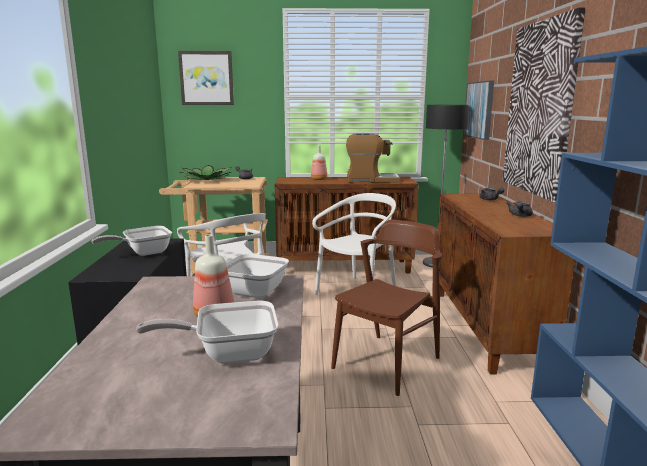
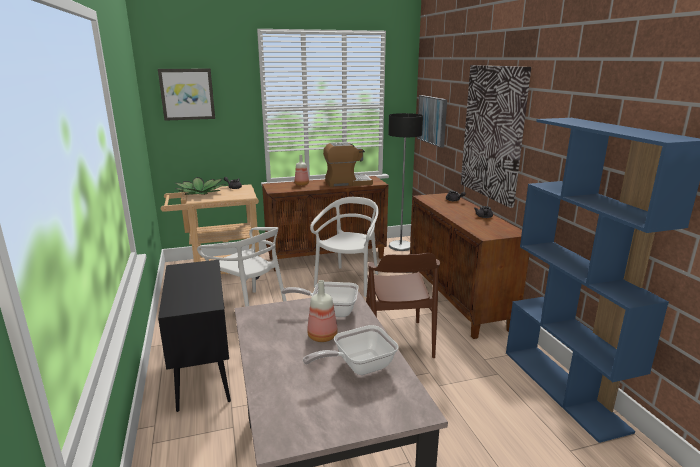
camera: 15 degrees left, 5 degrees up
frying pan [91,226,172,256] -> none
brown chair [331,219,442,396] -> brown chair turned 150 degrees clockwise [366,253,440,358]

